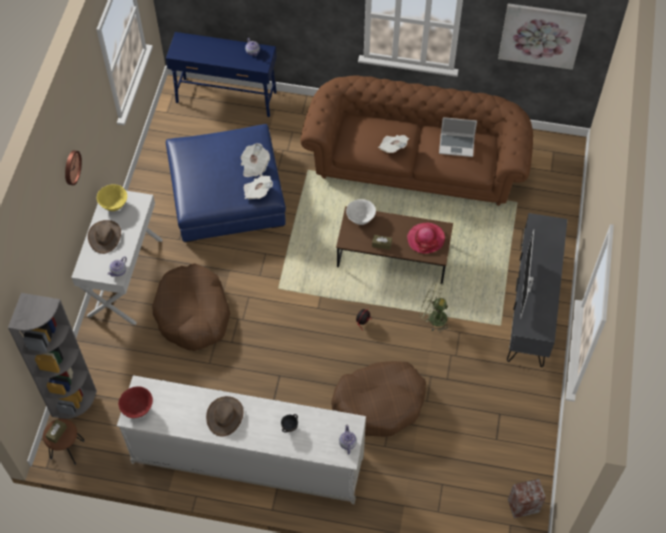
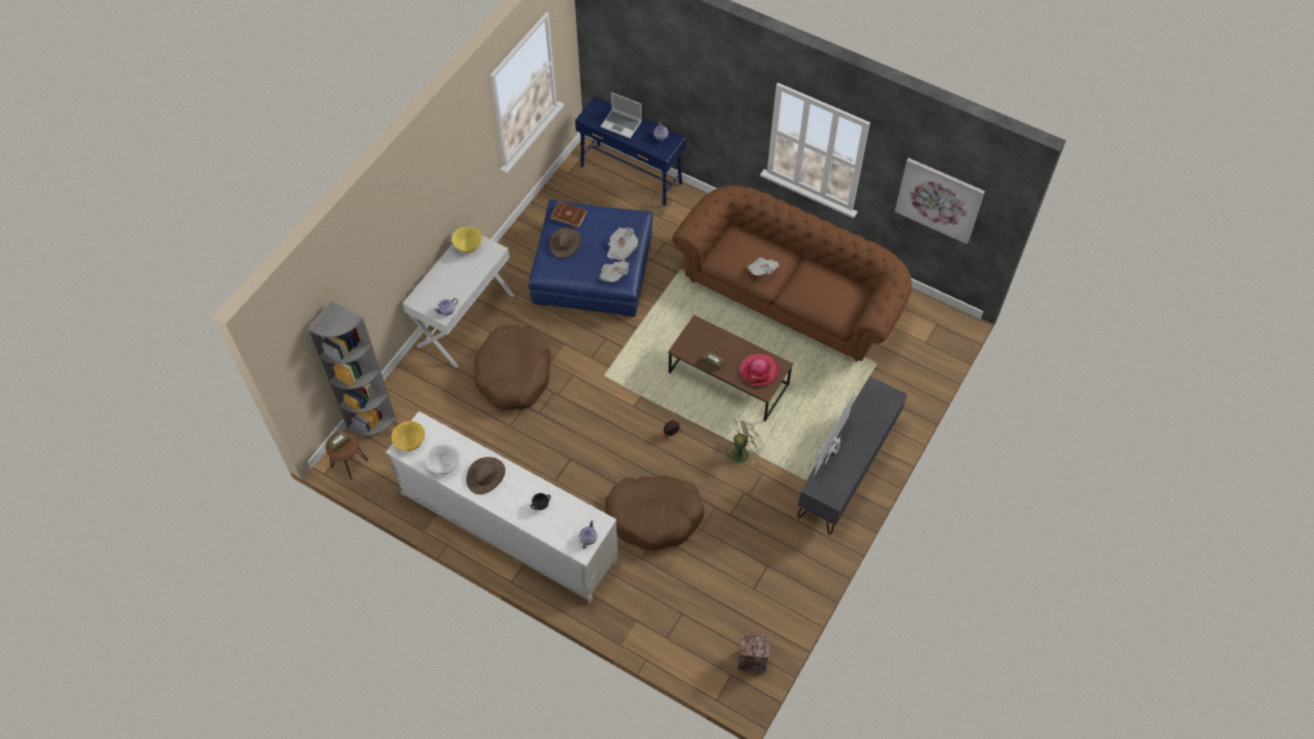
camera: 20 degrees right, 0 degrees up
wall clock [65,150,82,185] -> none
brown hat [88,220,121,254] -> brown hat moved to [549,228,582,258]
red bowl [118,386,153,418] -> yellow bowl [391,421,425,451]
white bowl [346,199,376,225] -> white bowl moved to [426,444,460,474]
green fan [420,281,451,332] -> green fan turned 105 degrees clockwise [723,416,765,464]
laptop [439,117,477,157] -> laptop moved to [600,92,642,138]
none -> brown book [550,201,587,228]

